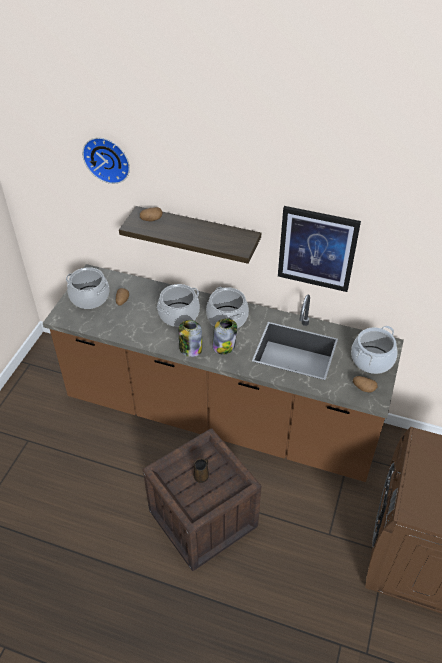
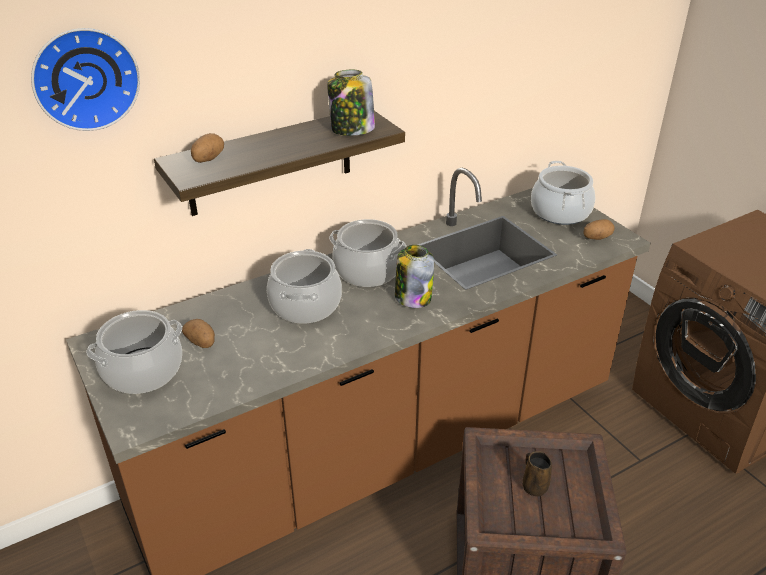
camera: 50 degrees left, 10 degrees down
jar [179,320,202,357] -> jar moved to [327,70,375,136]
picture [278,206,361,292] -> none

